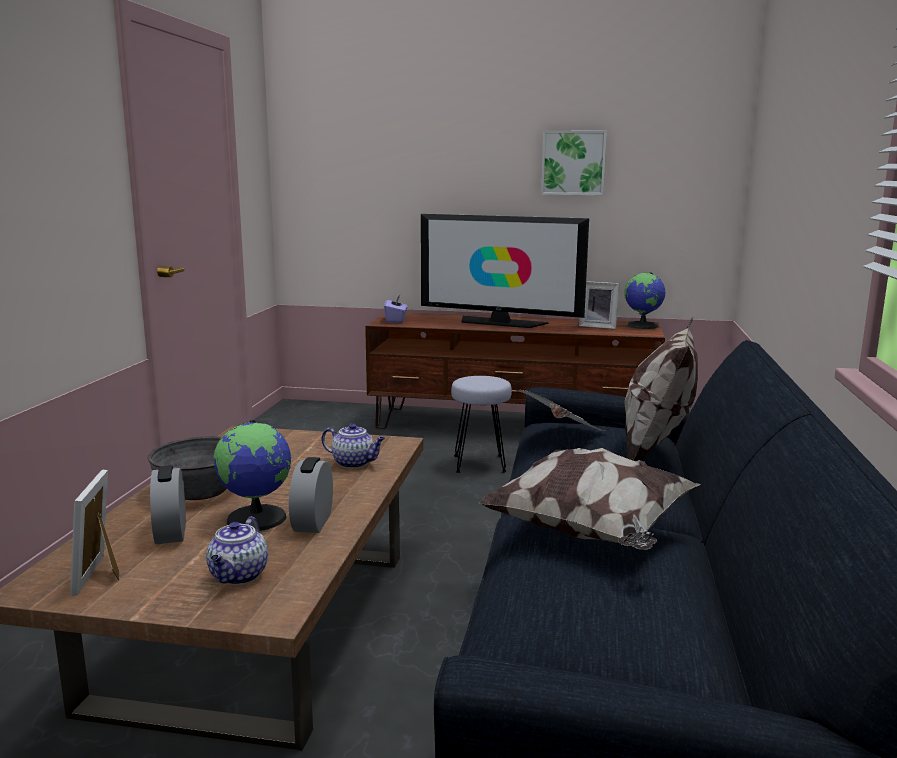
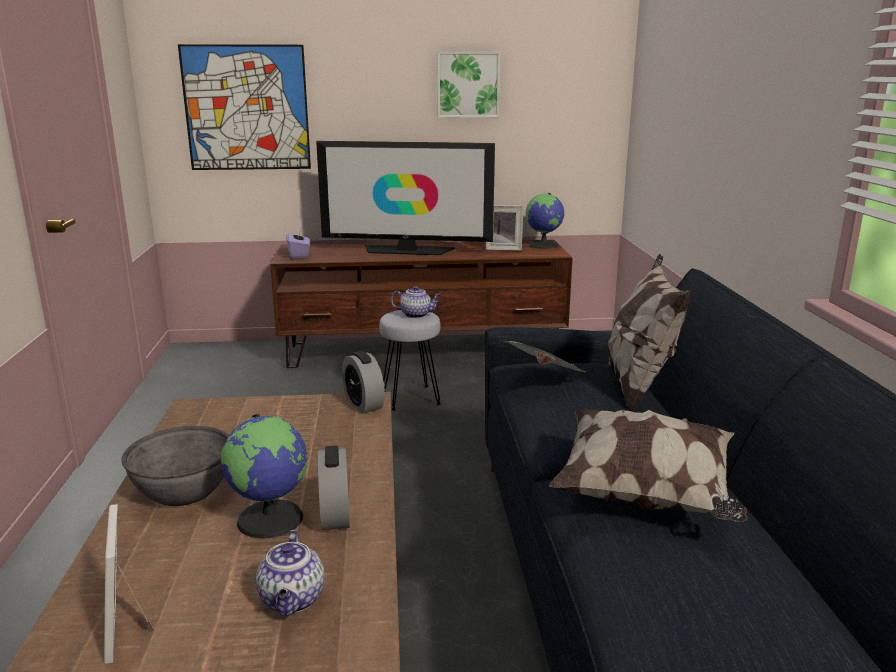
camera: 15 degrees left, 5 degrees up
alarm clock [150,465,186,544] -> alarm clock moved to [342,351,385,413]
teapot [321,423,385,468] -> teapot moved to [390,286,441,318]
none -> picture [178,44,311,170]

